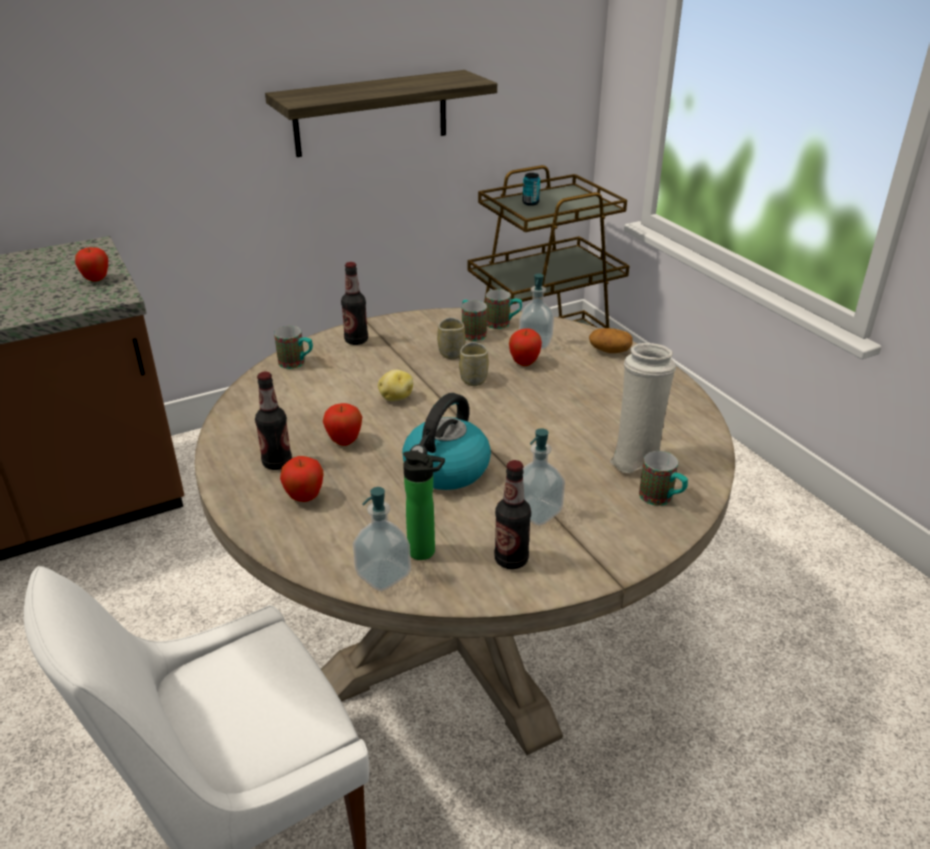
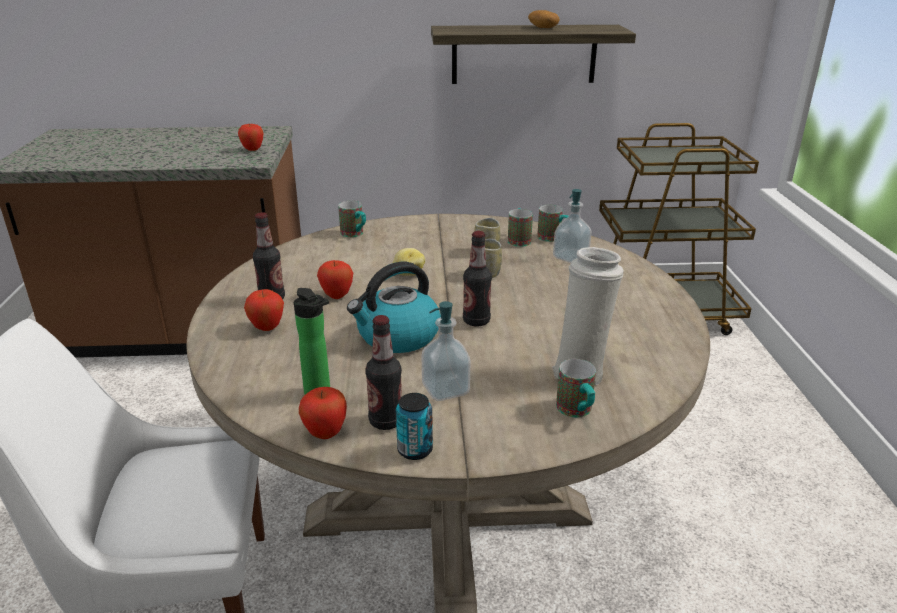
camera: 25 degrees right, 5 degrees down
bottle [341,262,368,345] -> bottle moved to [463,231,492,326]
soap dispenser [353,487,411,591] -> none
apple [509,328,542,366] -> apple moved to [299,387,347,439]
can [522,173,540,206] -> can moved to [396,393,433,460]
potato [589,328,633,353] -> potato moved to [528,10,560,28]

